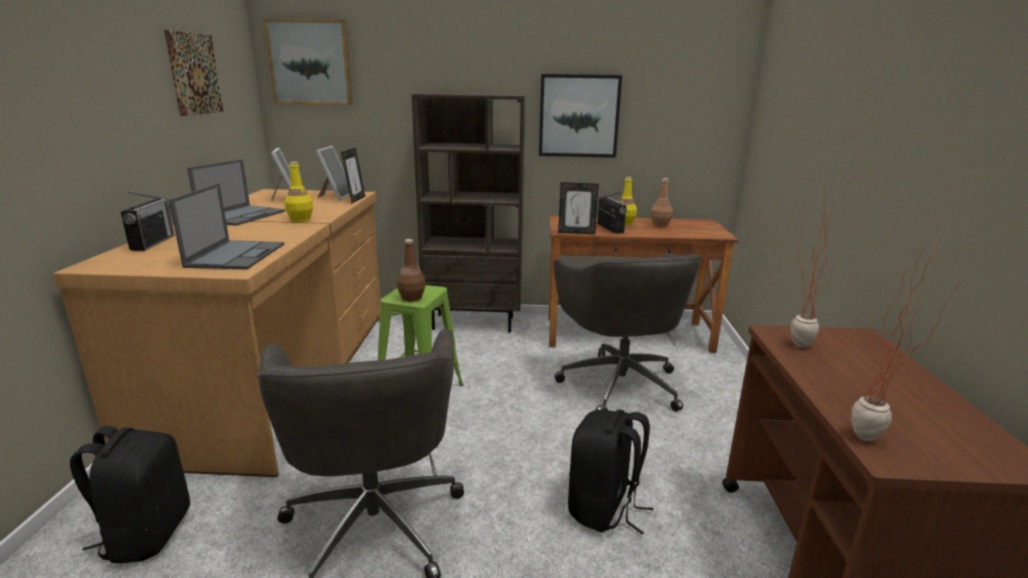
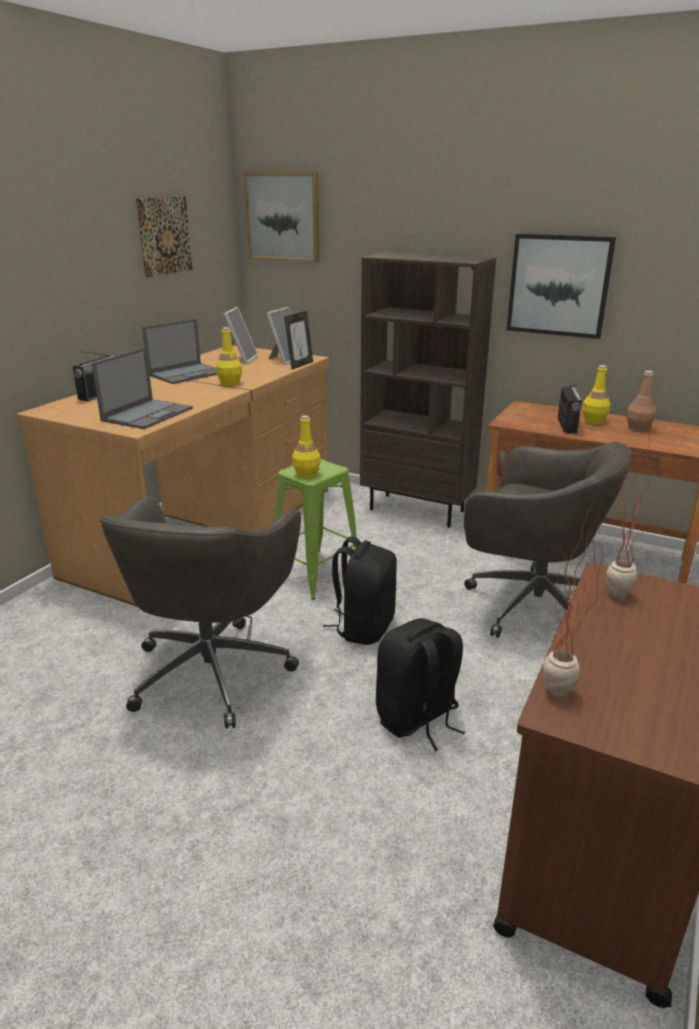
camera: 25 degrees right, 5 degrees up
black backpack [70,426,190,563] -> black backpack moved to [323,536,397,645]
brown bottle [397,239,426,302] -> yellow bottle [292,415,320,478]
grey office chair [554,253,702,411] -> grey office chair turned 75 degrees counterclockwise [464,442,632,638]
picture frame [558,182,599,235] -> none

